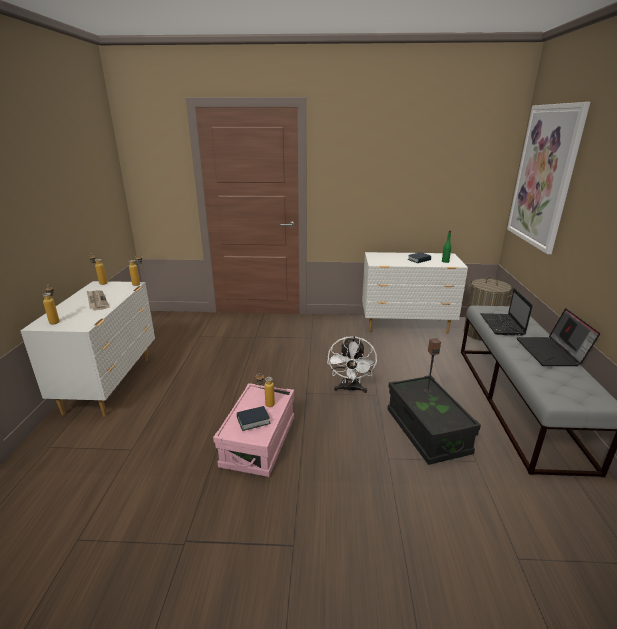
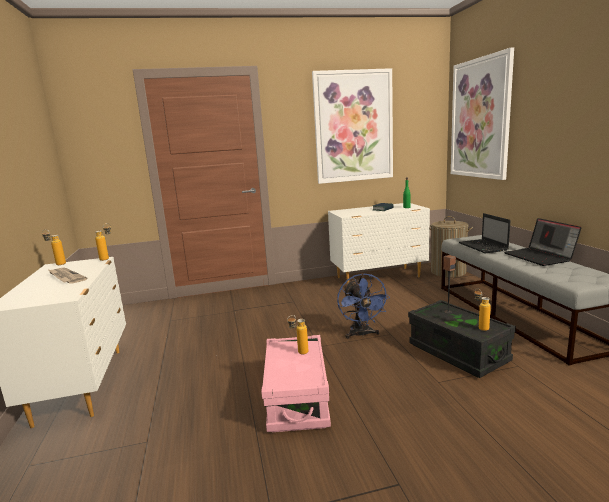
camera: 15 degrees left, 10 degrees down
bottle [42,284,60,325] -> bottle moved to [474,288,491,331]
book [237,406,271,431] -> none
white fan [327,336,377,393] -> blue fan [337,273,390,339]
none -> picture [312,68,393,184]

